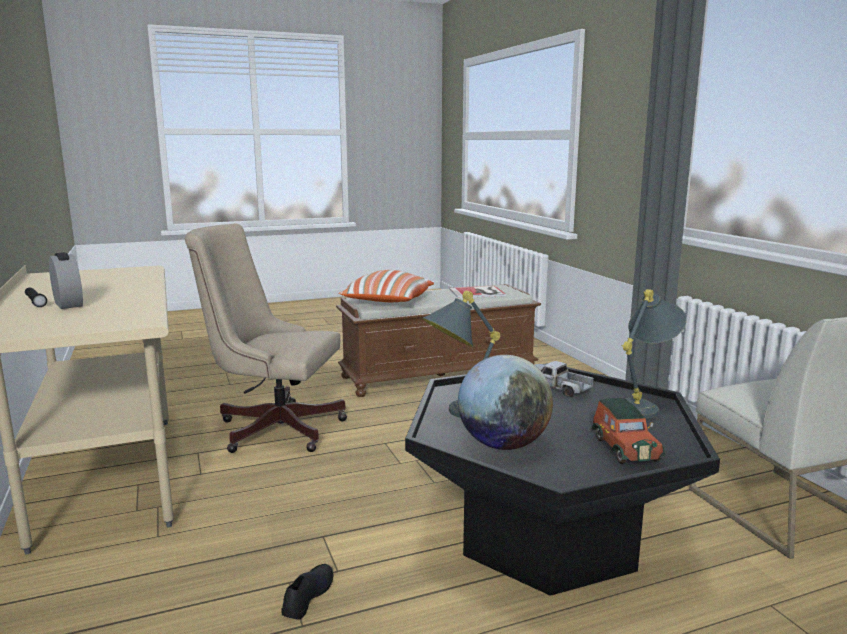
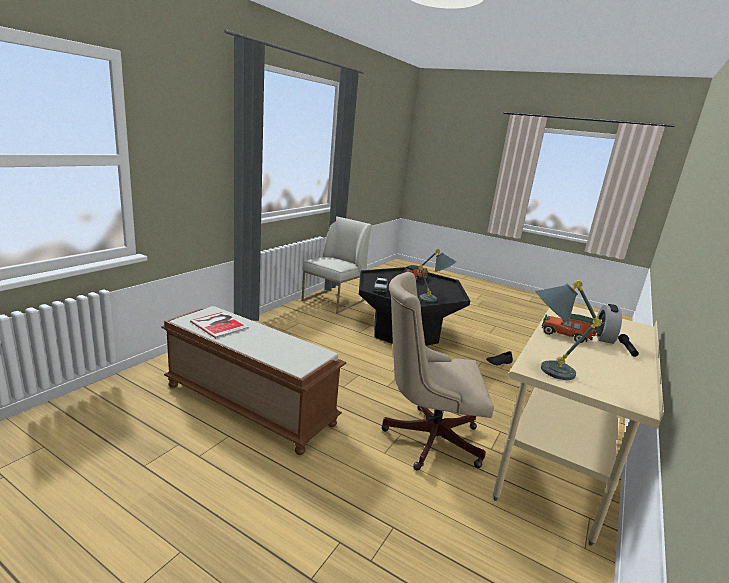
camera: 130 degrees left, 5 degrees up
beige office chair [185,223,347,453] -> beige office chair turned 120 degrees clockwise [381,272,494,471]
pillow [339,270,434,302] -> none
globe [458,355,553,450] -> none
grey table lamp [622,289,687,419] -> grey table lamp moved to [535,280,602,380]
none -> toy car [542,314,597,343]

